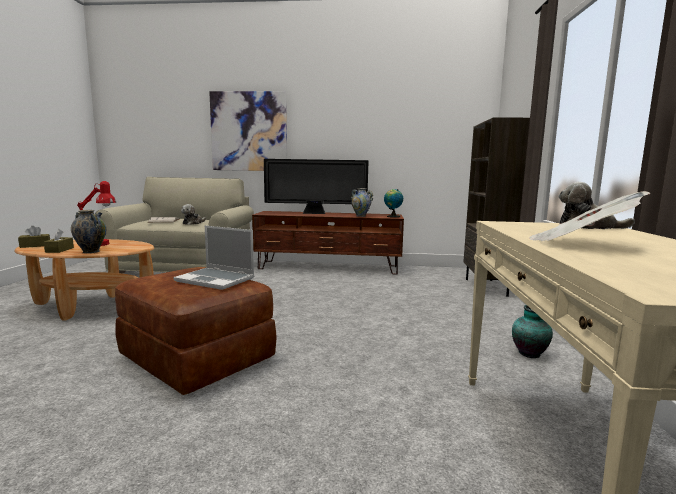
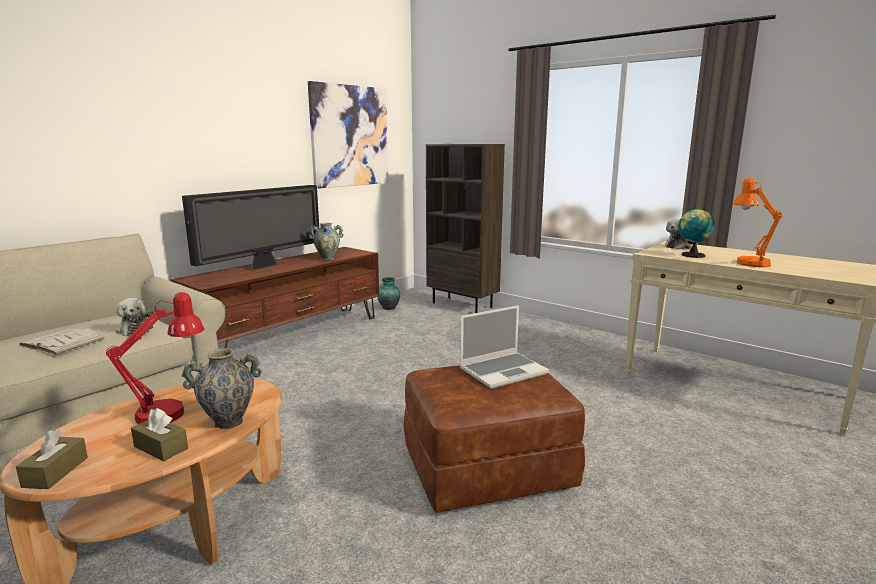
camera: 55 degrees left, 5 degrees up
picture [209,91,287,171] -> picture moved to [308,81,389,189]
globe [384,189,403,218] -> globe moved to [678,209,715,258]
vase [512,305,553,358] -> vase moved to [378,277,400,310]
newspaper [529,191,651,241] -> orange table lamp [733,177,783,267]

